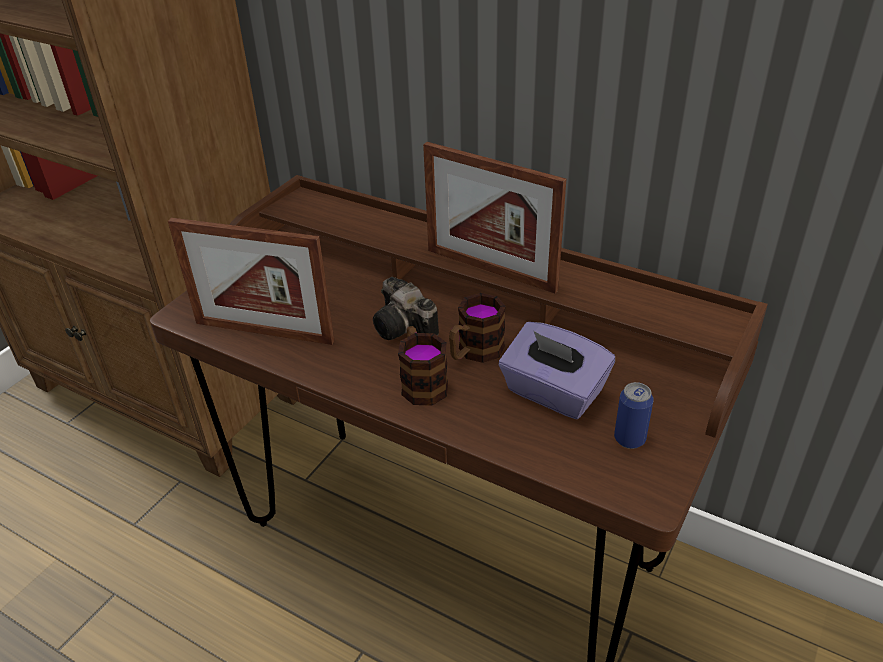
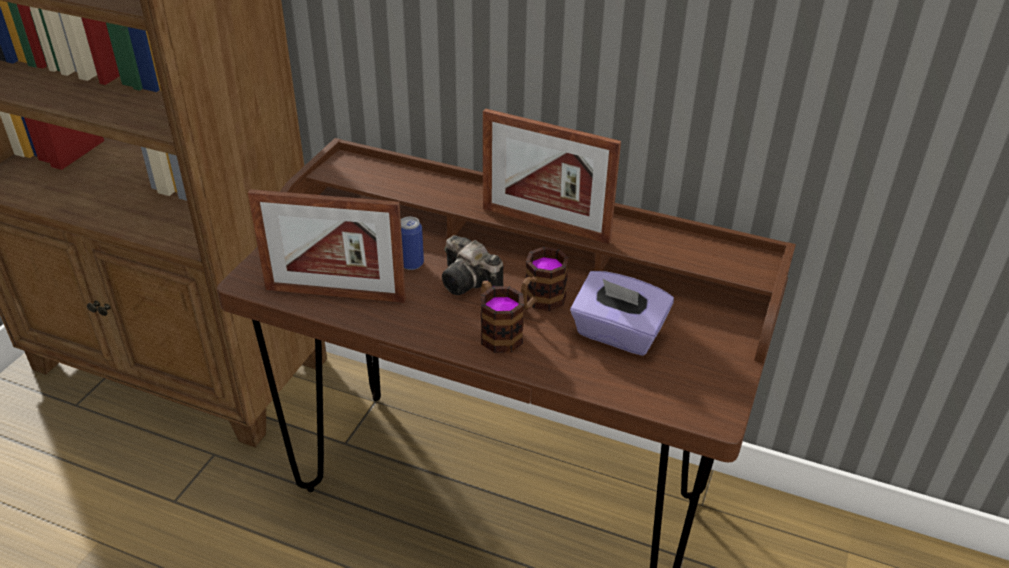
camera: 10 degrees left, 0 degrees up
can [614,382,654,449] -> can moved to [401,216,424,270]

